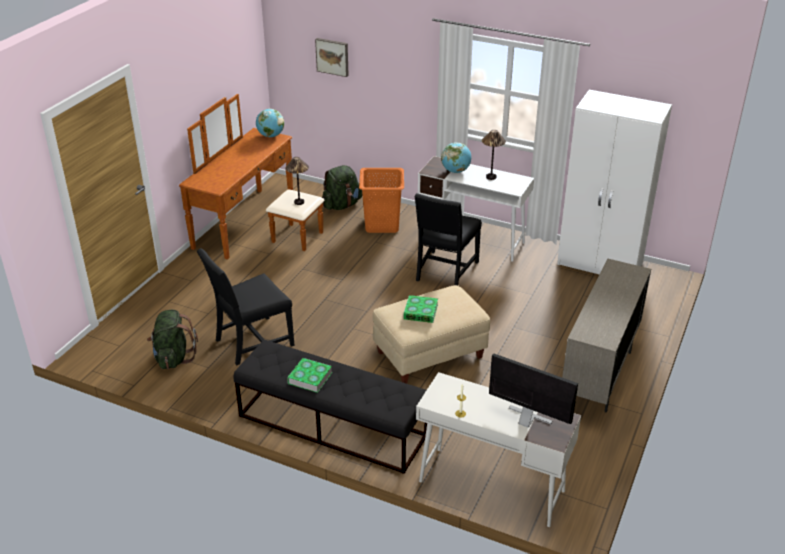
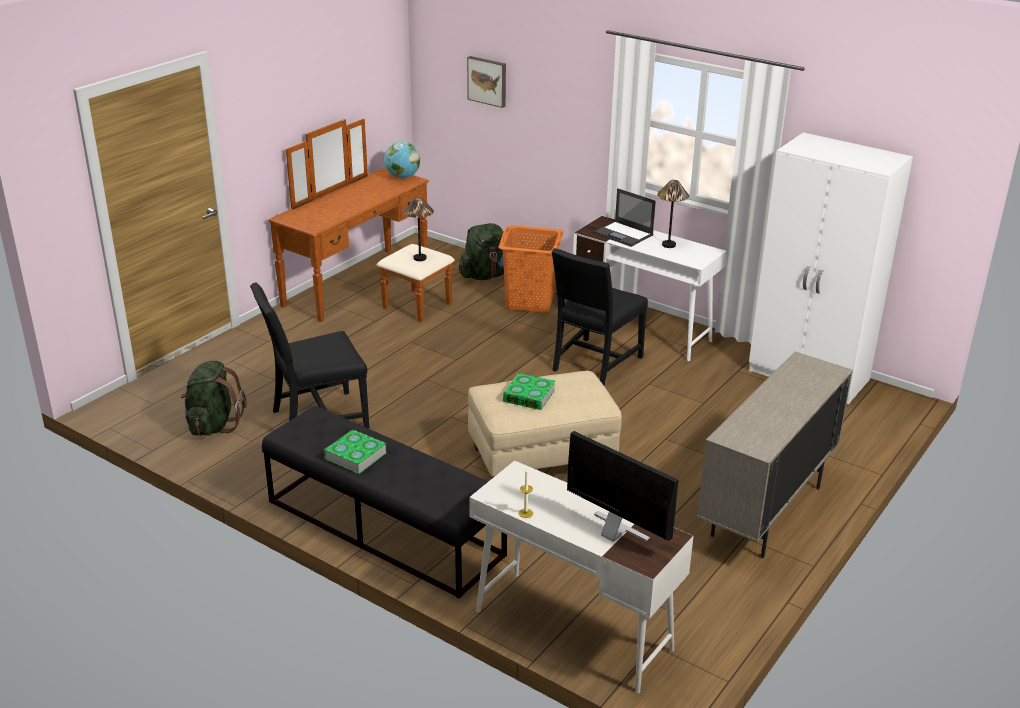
camera: 10 degrees right, 5 degrees down
globe [441,143,471,173] -> laptop [594,188,656,247]

